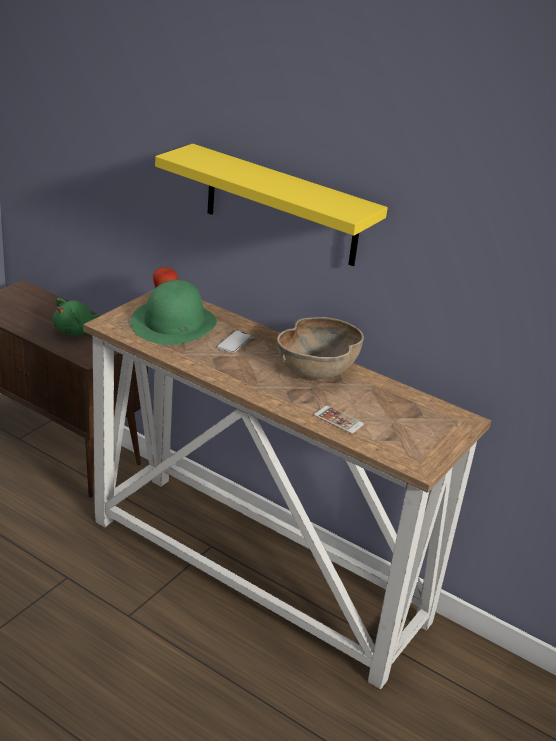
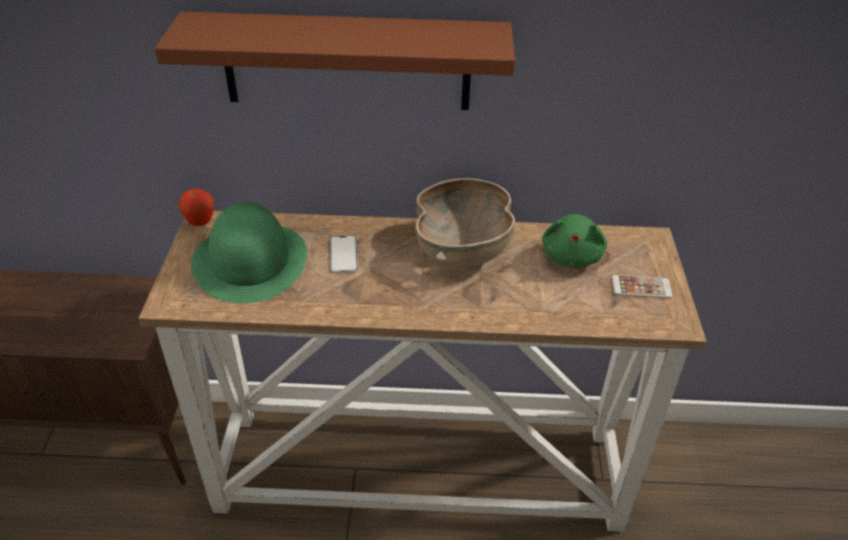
camera: 30 degrees left, 10 degrees up
green plush toy [53,297,101,336] -> green plush toy moved to [542,214,607,267]
yellow shelf [155,144,388,266] -> brown shelf [155,11,515,110]
phone [314,406,364,434] -> phone moved to [612,275,673,298]

